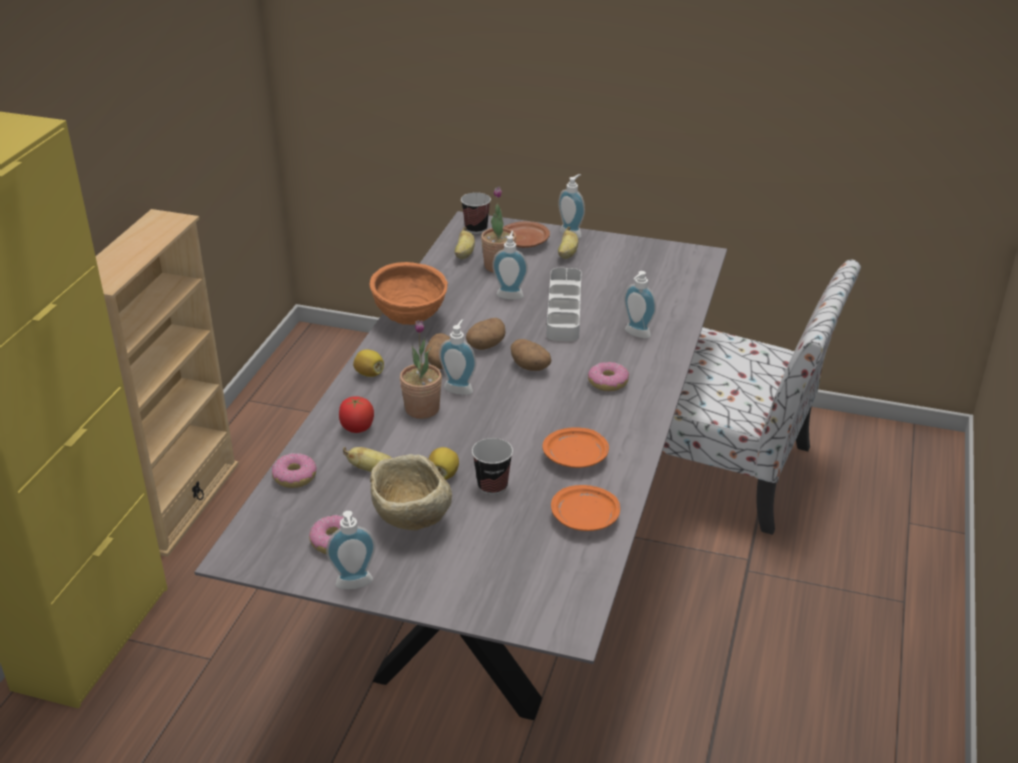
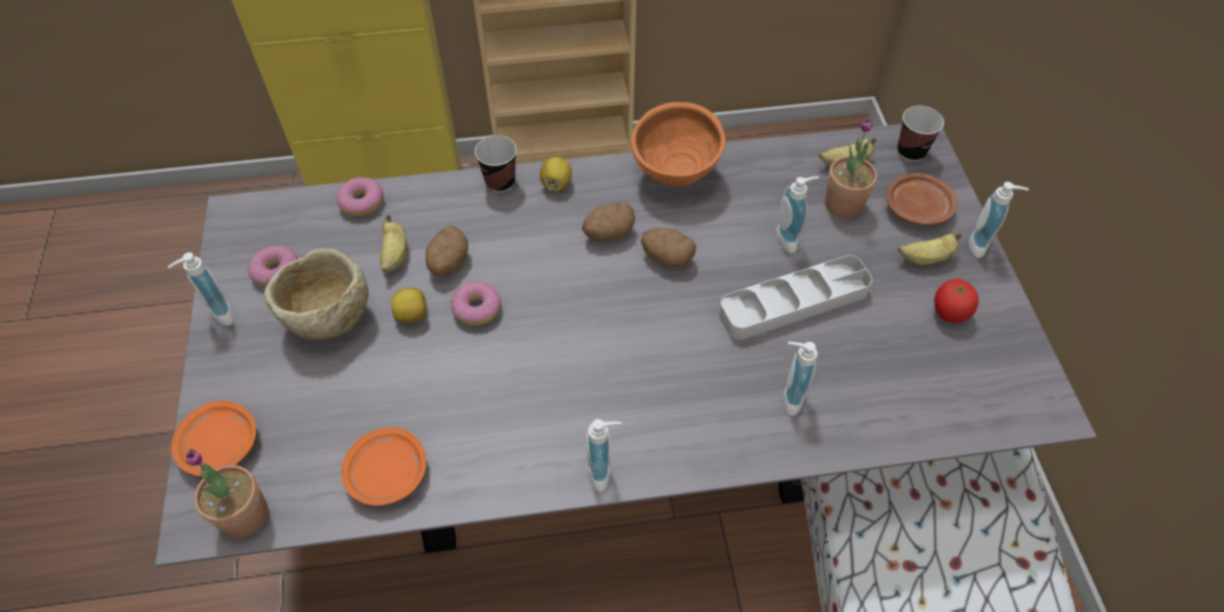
camera: 65 degrees right, 20 degrees up
tomato [339,396,374,433] -> tomato moved to [934,279,979,323]
potted plant [400,320,442,419] -> potted plant moved to [185,448,268,538]
soap dispenser [439,319,476,395] -> soap dispenser moved to [586,419,622,492]
cup [472,438,513,495] -> cup moved to [475,135,517,192]
potato [510,339,552,371] -> potato moved to [426,226,468,276]
orange plate [543,427,609,468] -> orange plate moved to [171,400,256,476]
donut [588,362,629,391] -> donut moved to [451,281,501,326]

